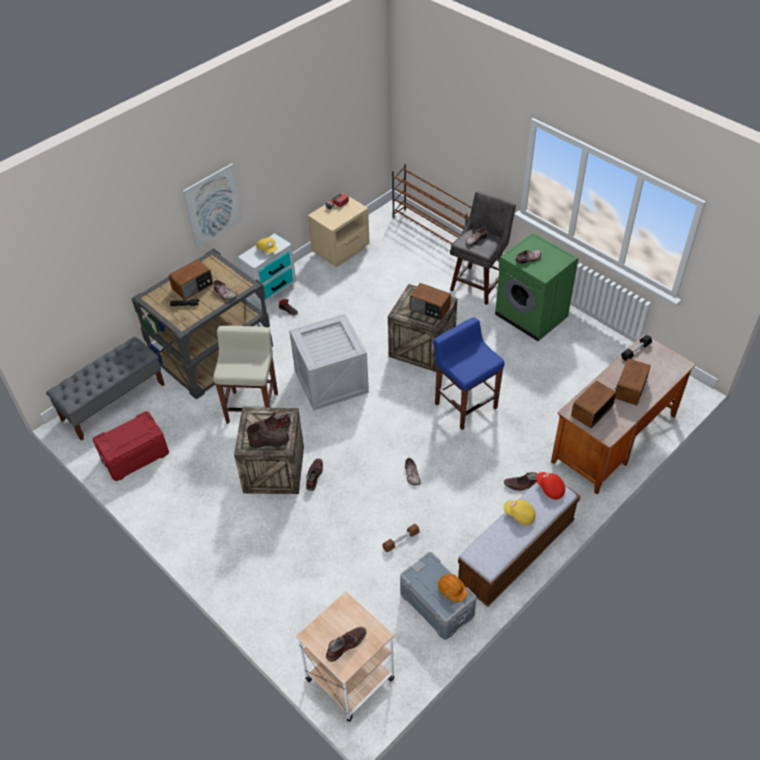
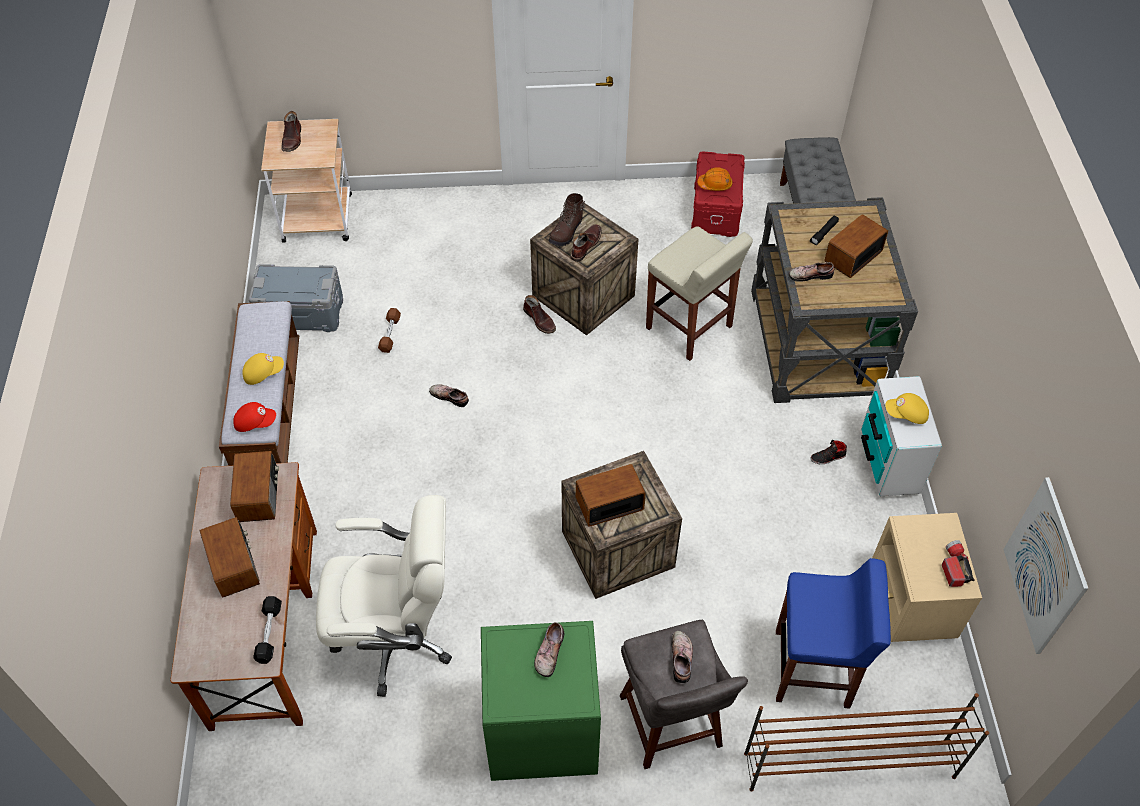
camera: 130 degrees right, 5 degrees up
radio [169,259,213,300] -> radio turned 45 degrees clockwise [824,214,889,278]
picture [183,163,243,248] -> picture moved to [1003,477,1088,654]
crate [289,314,369,410] -> none
blue stool [433,317,504,430] -> blue stool moved to [776,558,891,709]
orange hard hat [438,574,467,602] -> orange hard hat moved to [697,167,733,191]
brown boot [504,472,538,491] -> none
none -> white office chair [316,495,452,697]

